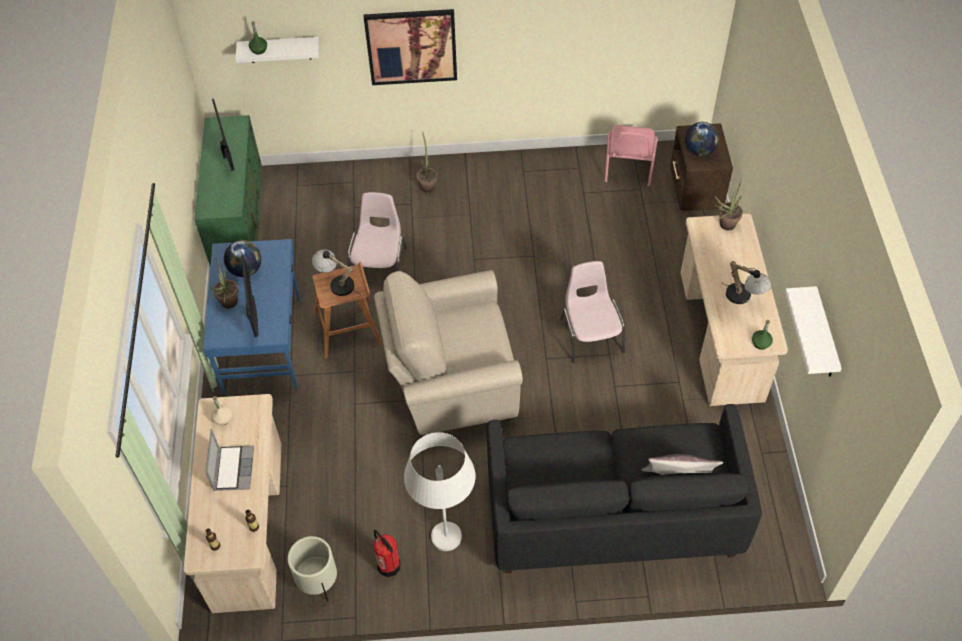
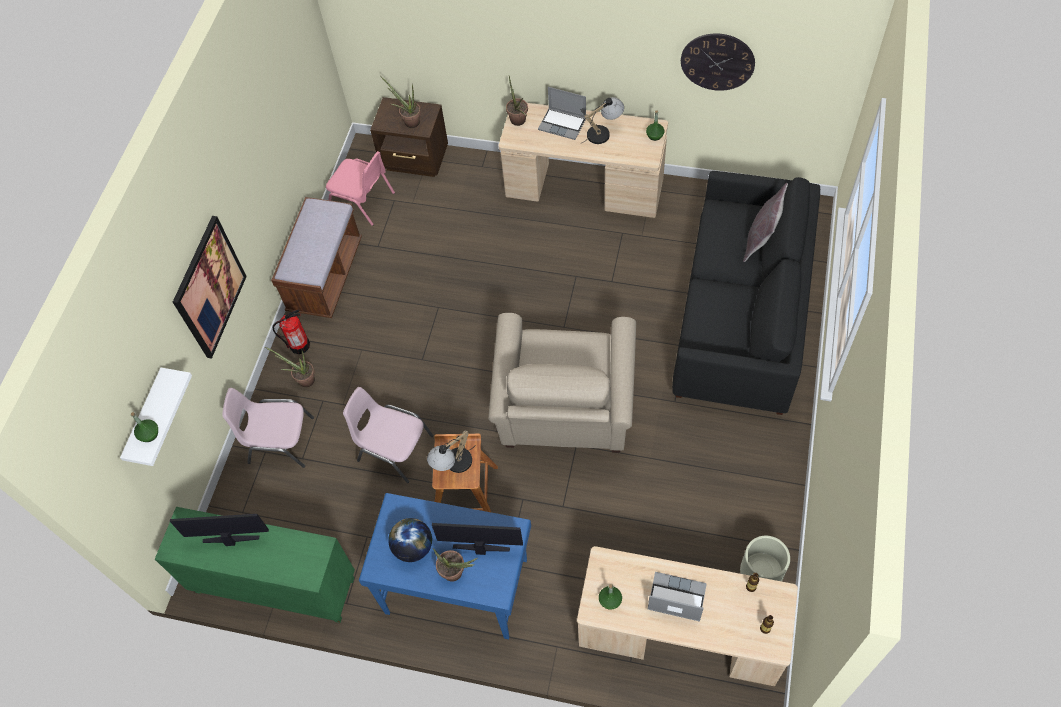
camera: 70 degrees left, 5 degrees up
beige bottle [211,396,232,425] -> green bottle [599,584,622,610]
fire extinguisher [374,530,400,577] -> fire extinguisher moved to [272,310,310,354]
white floor lamp [404,432,475,551] -> none
pink chair [560,261,625,363] -> pink chair moved to [222,388,314,468]
globe [685,122,719,156] -> potted plant [380,76,421,128]
white shelf [785,286,842,377] -> wall clock [681,33,755,91]
none -> brown bench [271,197,362,318]
none -> laptop [538,87,586,140]

